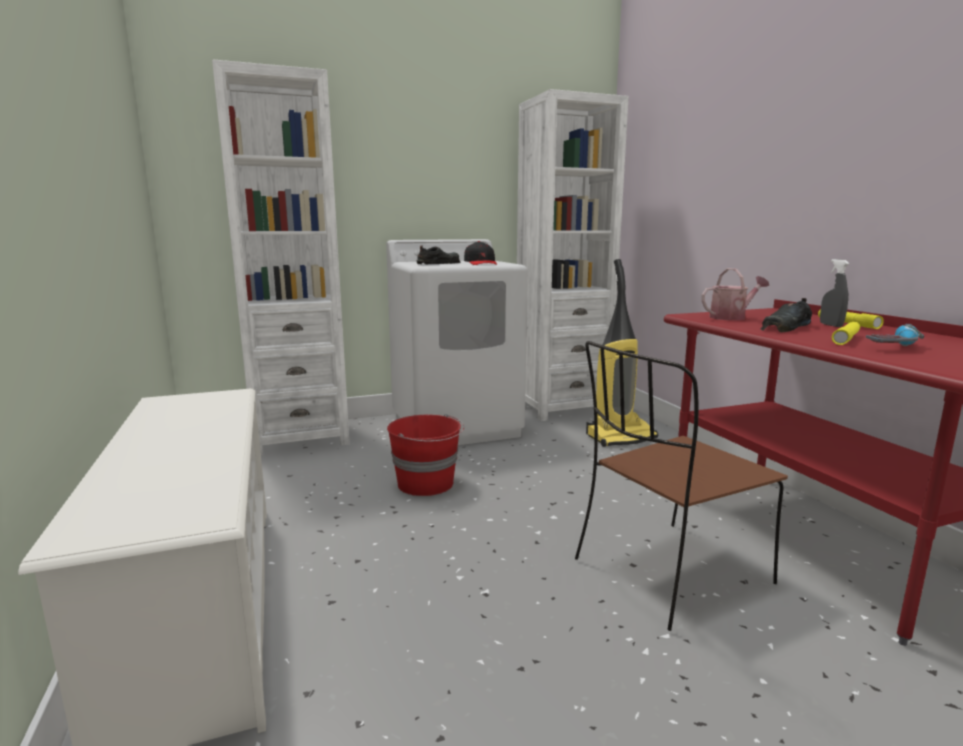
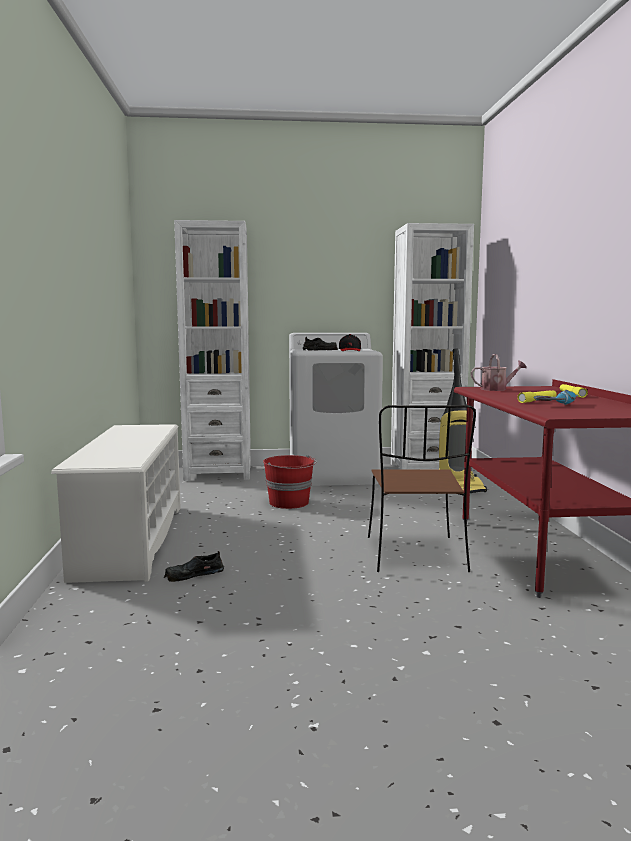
camera: 15 degrees right, 5 degrees down
brown chair [575,341,788,631] -> brown chair turned 75 degrees counterclockwise [368,405,476,572]
black shoe [761,298,812,332] -> black shoe moved to [164,551,224,582]
grey spray bottle [820,259,849,327] -> none

